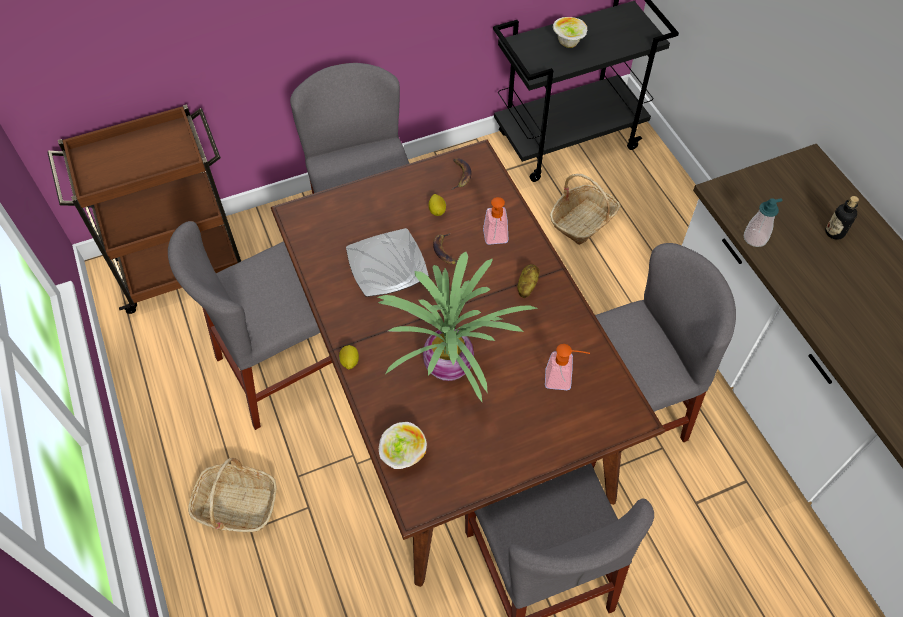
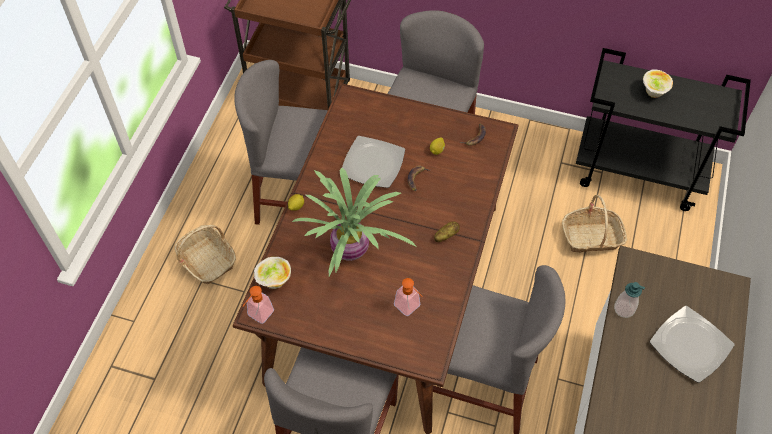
camera: 40 degrees right, 0 degrees up
soap dispenser [483,197,508,245] -> soap dispenser moved to [243,286,274,324]
bottle [825,196,859,240] -> plate [650,306,735,383]

